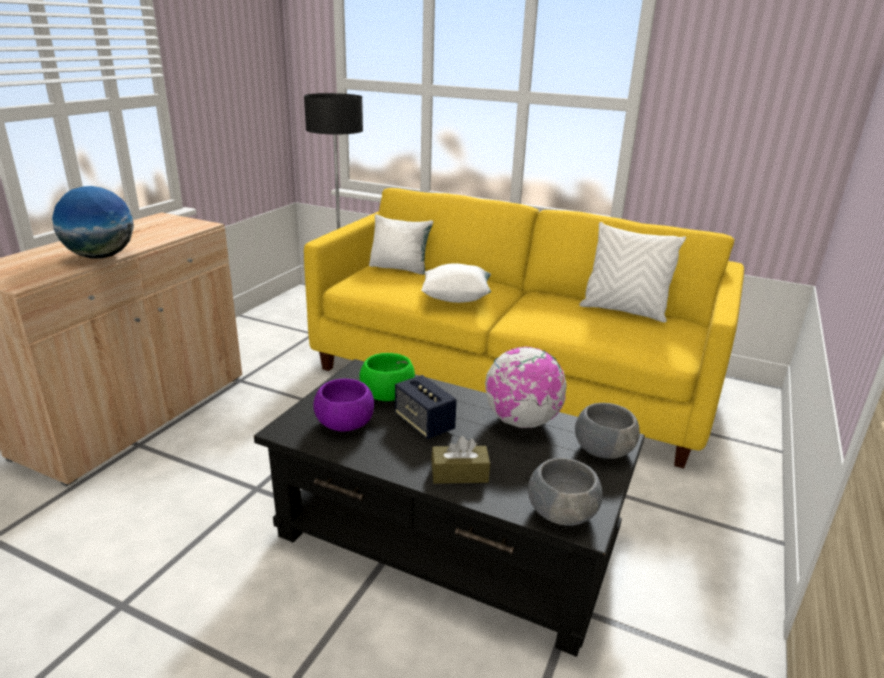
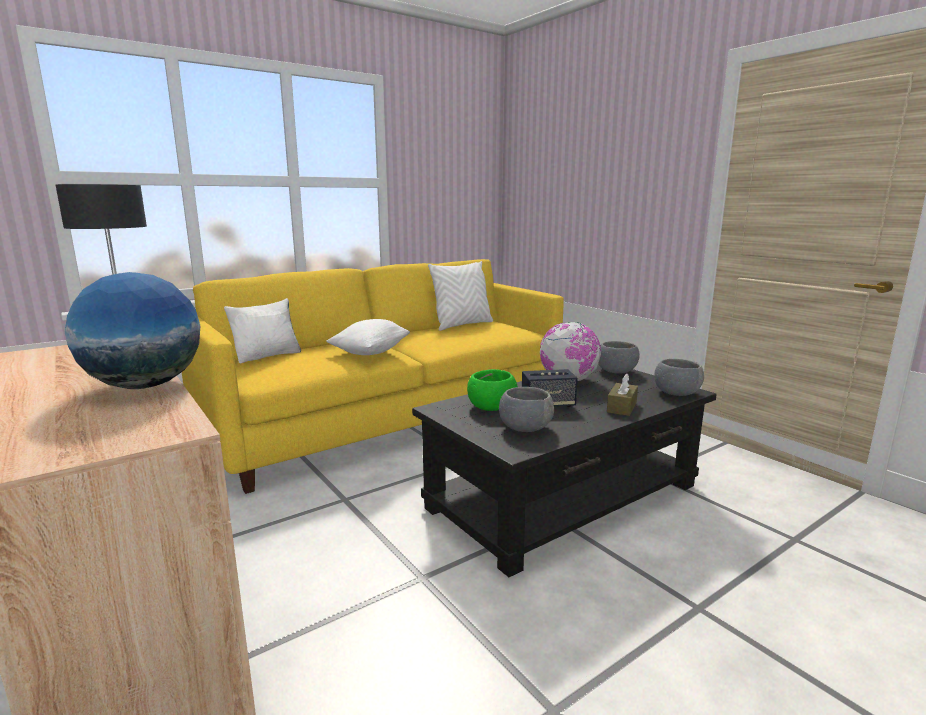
camera: 60 degrees left, 10 degrees down
purple bowl [313,379,374,432] -> grey bowl [499,387,554,432]

